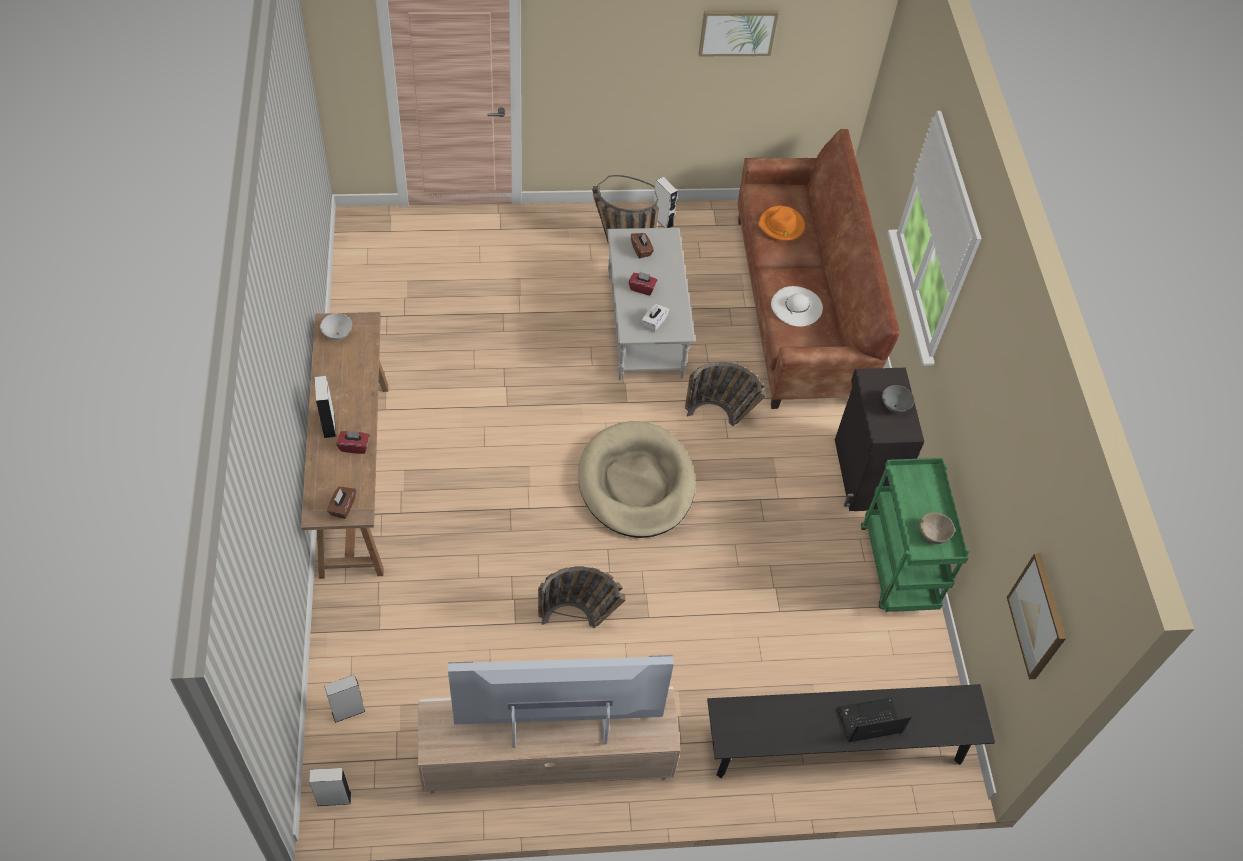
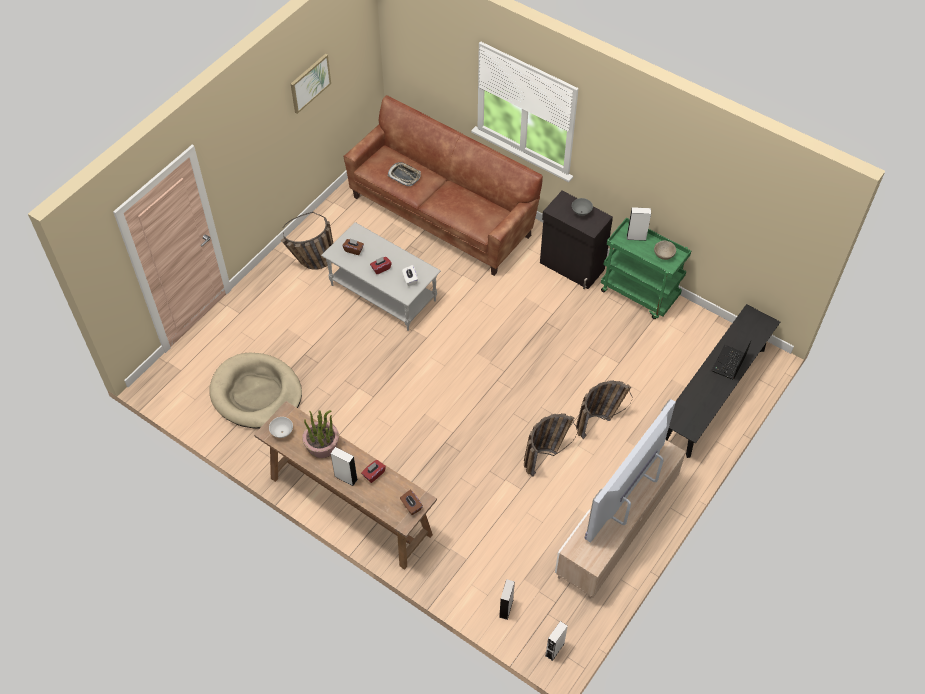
camera: 45 degrees left, 0 degrees up
beige dog bed [578,421,695,538] -> beige dog bed moved to [209,353,302,429]
white speaker [654,177,678,228] -> white speaker moved to [627,207,651,241]
basket [685,362,766,426] -> basket moved to [576,380,633,439]
orange hat [758,206,805,241] -> tray [387,162,421,186]
white hat [771,286,823,327] -> none
picture [1007,553,1066,679] -> none
none -> potted plant [302,410,339,458]

